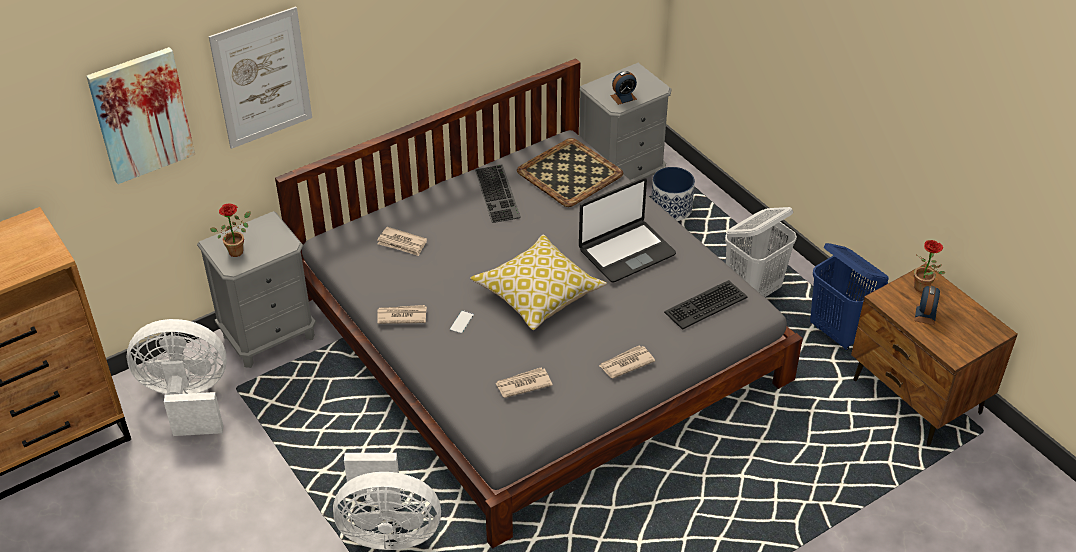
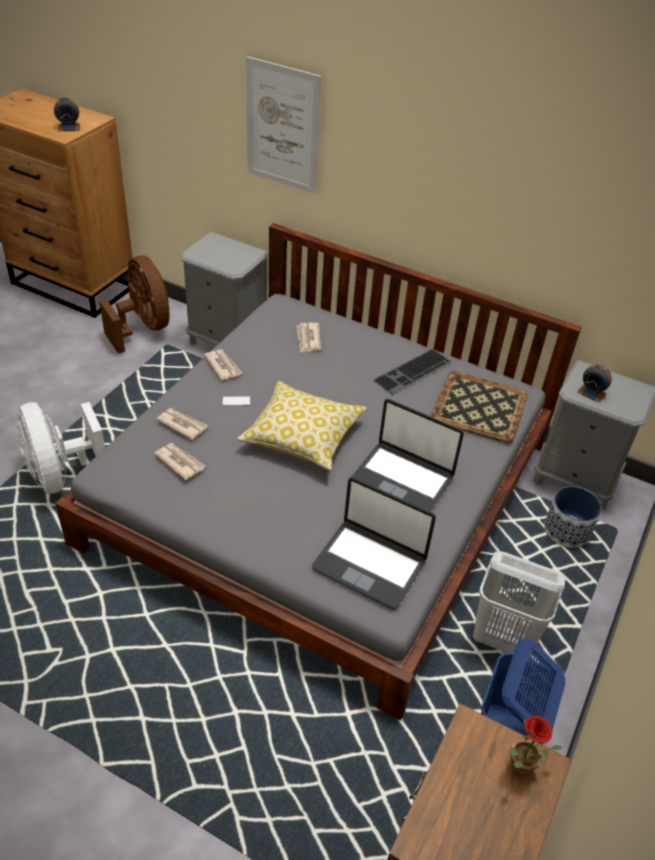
camera: 60 degrees right, 0 degrees up
picture [86,47,195,184] -> none
white fan [127,319,227,436] -> brown fan [99,256,170,354]
potted plant [210,203,251,257] -> none
newspaper [599,345,655,379] -> newspaper moved to [156,408,208,440]
keyboard [664,280,747,330] -> laptop [312,477,436,609]
alarm clock [914,286,940,325] -> alarm clock moved to [54,98,80,131]

